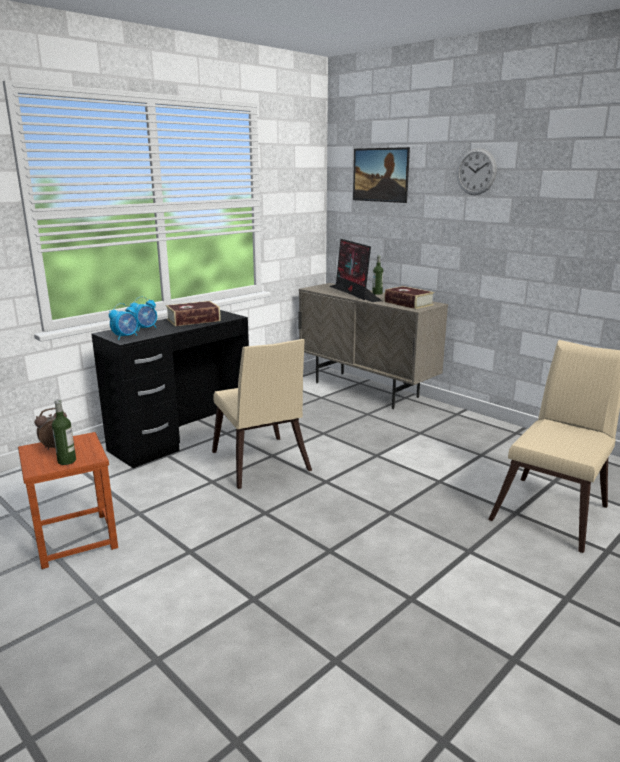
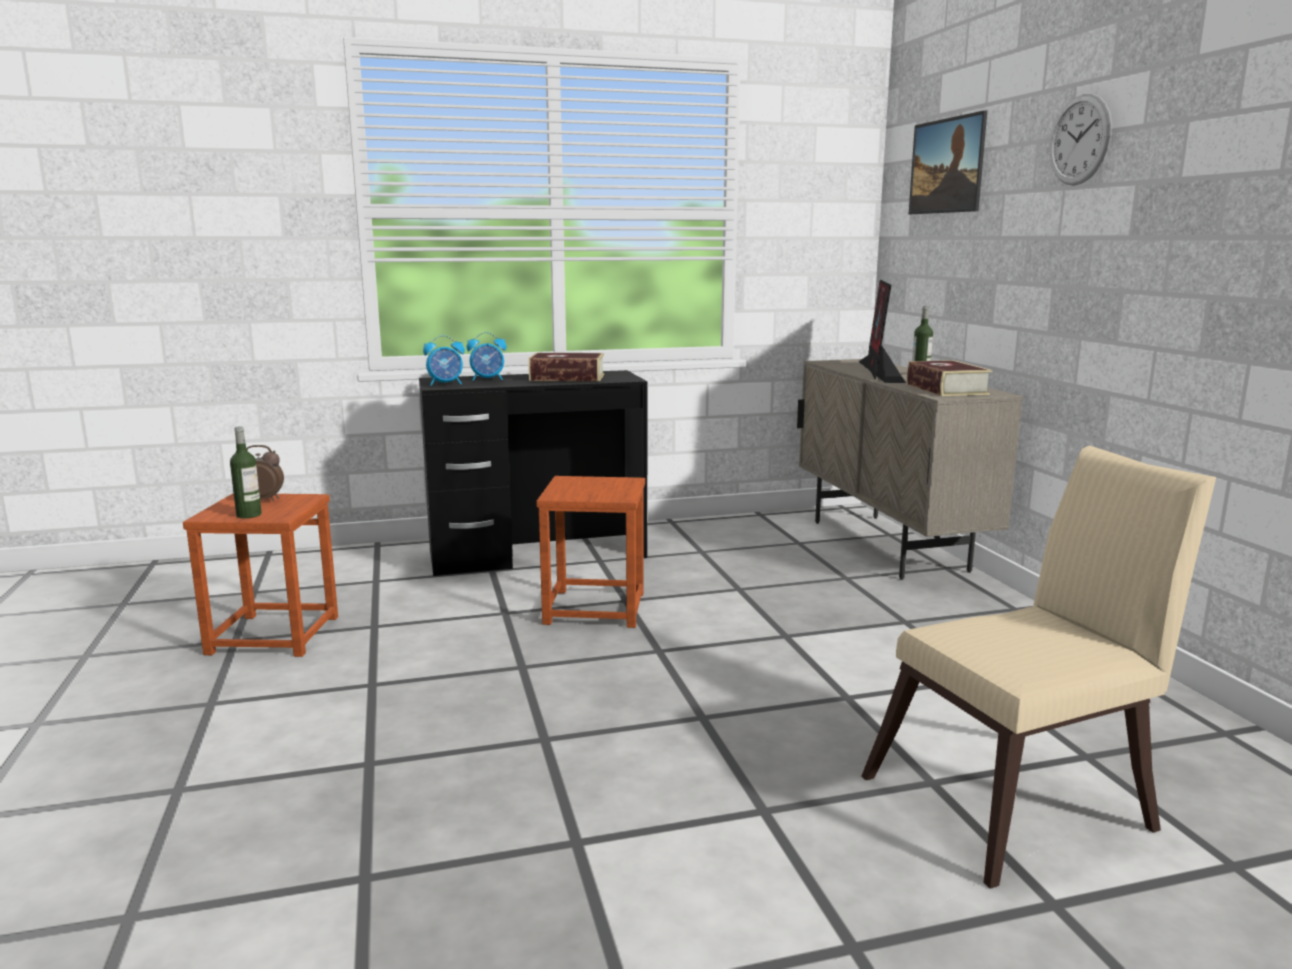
camera: 30 degrees right, 5 degrees down
beige chair [212,339,312,489] -> brown stool [536,476,645,628]

